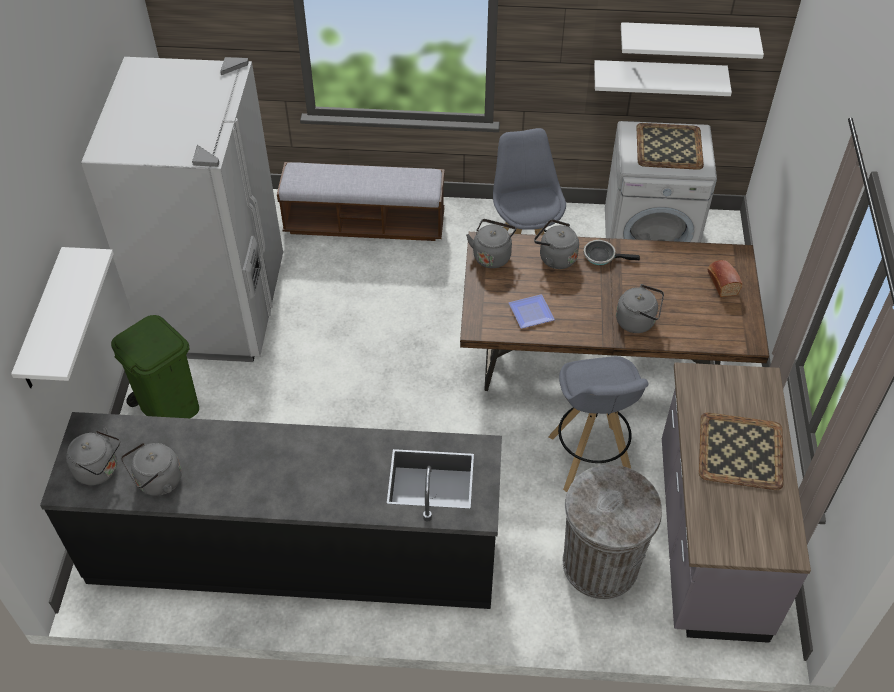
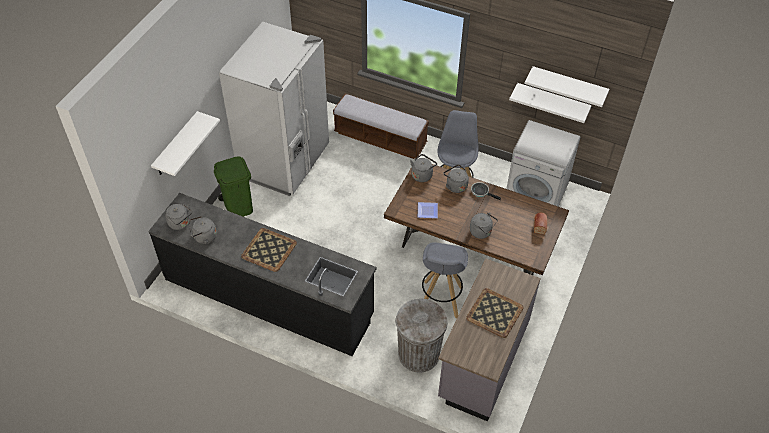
camera: 20 degrees right, 0 degrees up
tray [636,123,704,170] -> tray moved to [241,228,297,272]

